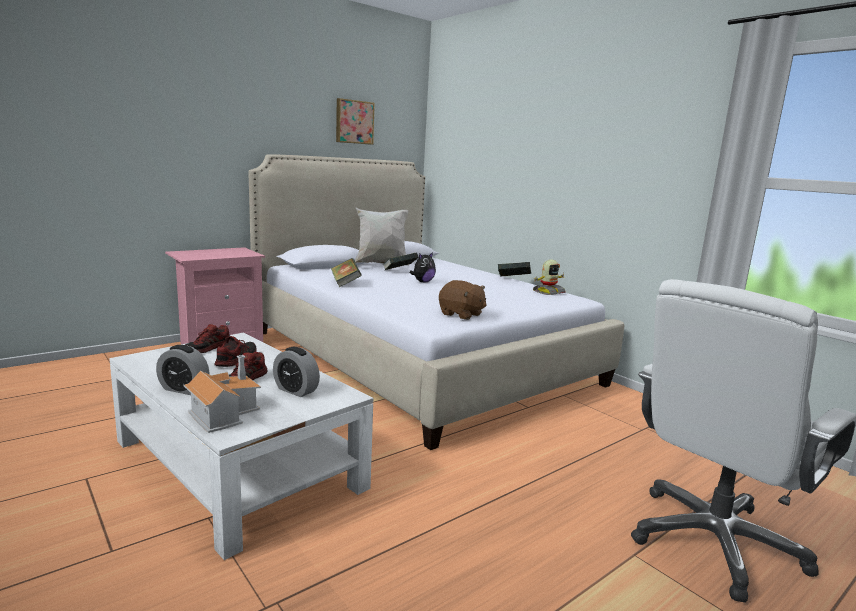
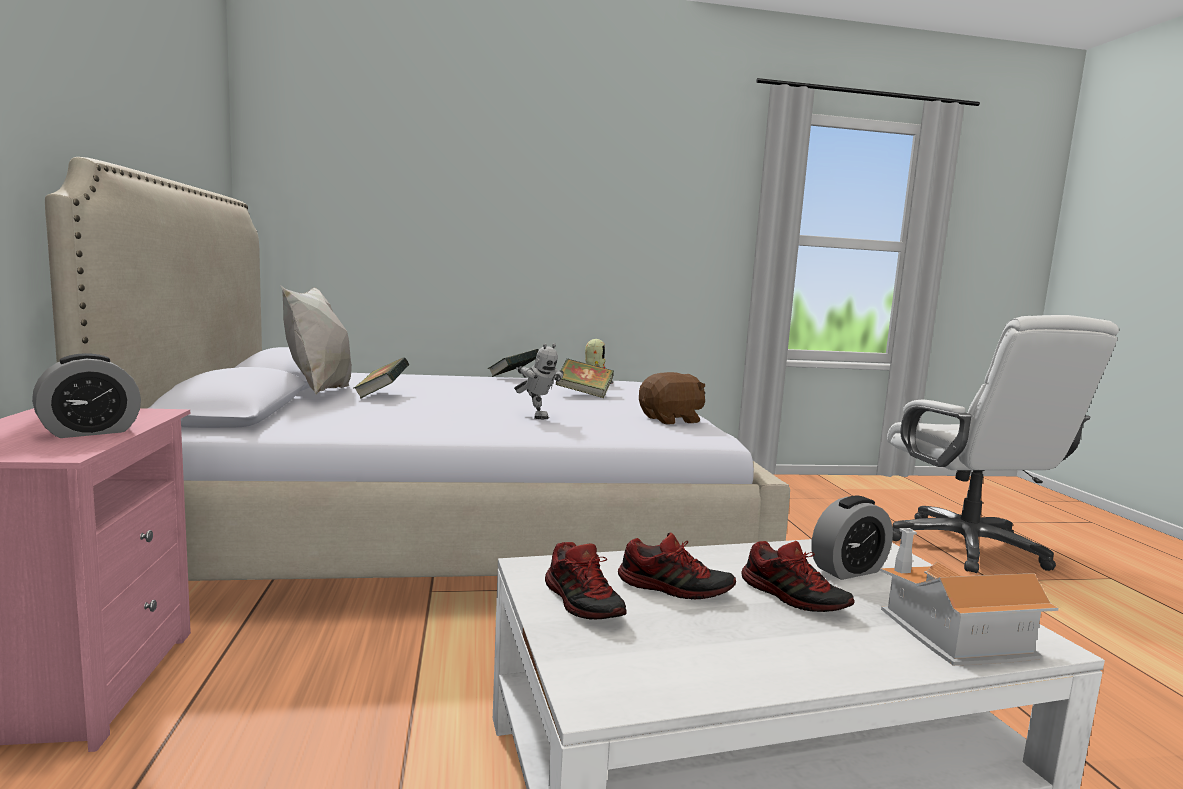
camera: 60 degrees left, 5 degrees down
alarm clock [156,345,210,395] -> alarm clock moved to [32,353,141,438]
shoe [215,336,257,367] -> shoe turned 150 degrees clockwise [618,533,736,599]
book [331,258,362,287] -> book moved to [555,359,614,398]
picture [336,98,375,145] -> none
plush toy [410,252,436,282] -> none
none -> toy robot [514,343,564,419]

